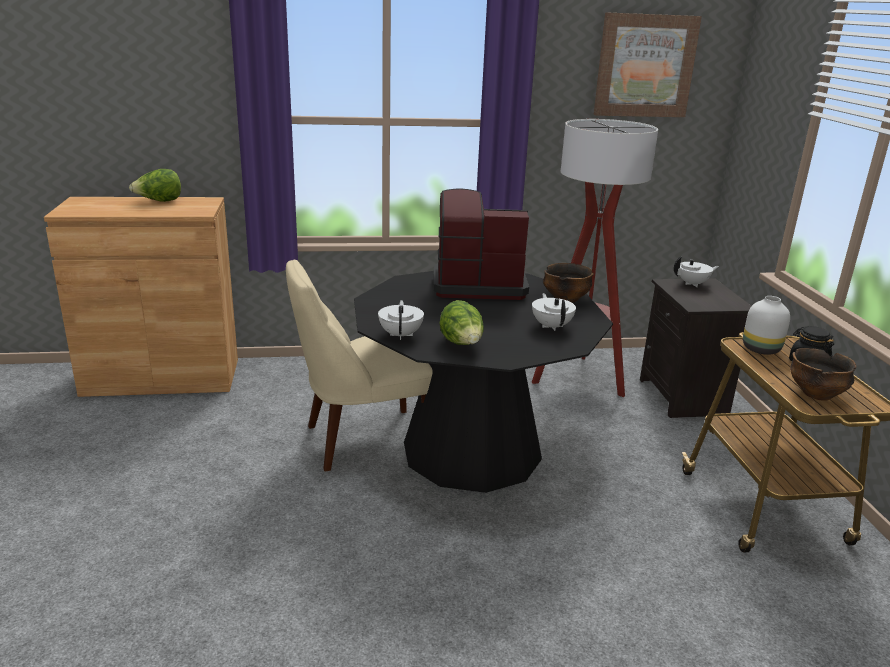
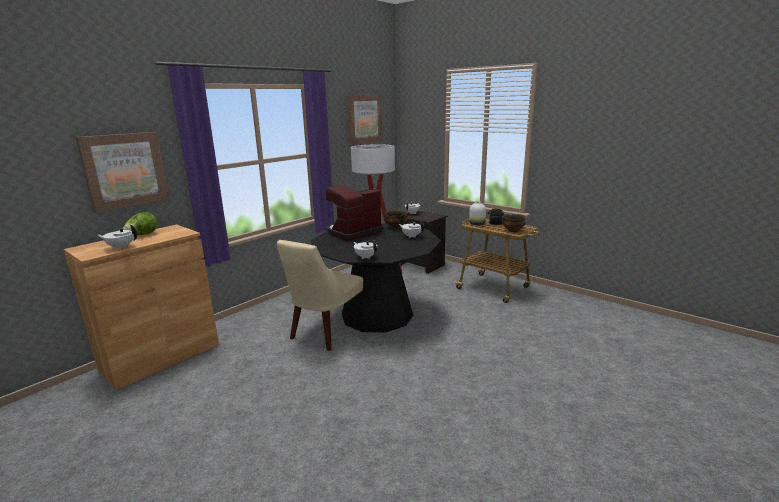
camera: 40 degrees left, 5 degrees down
lettuce [439,300,484,345] -> none
none -> picture [76,132,170,212]
none -> white teapot [97,225,137,250]

